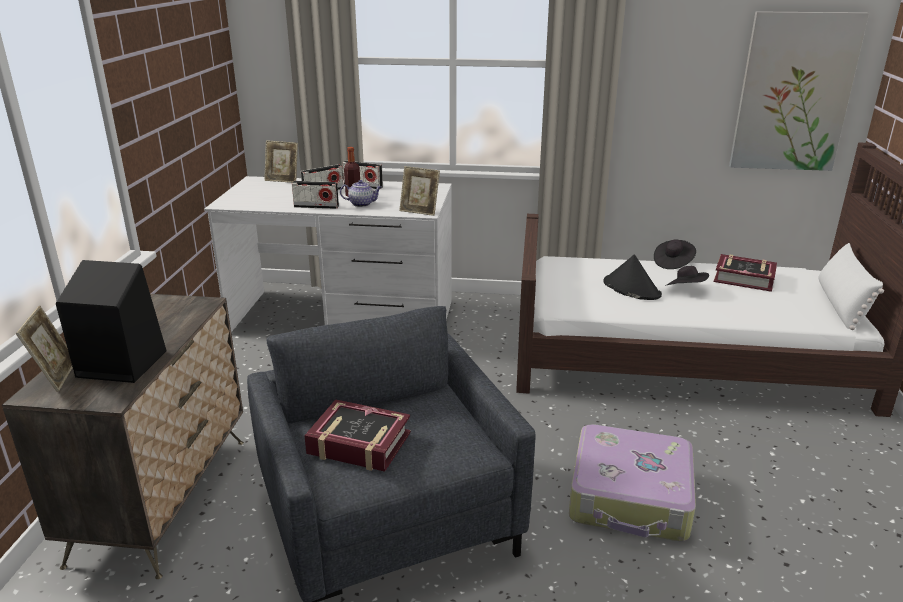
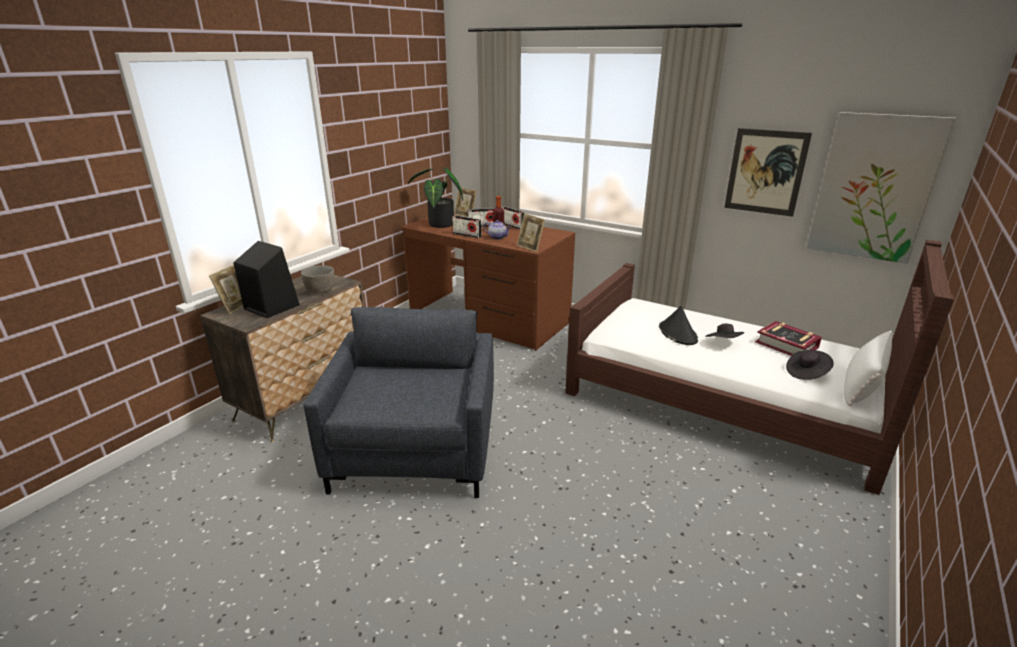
camera: 25 degrees right, 0 degrees up
white desk [204,176,452,332] -> brown desk [401,215,575,351]
book [304,399,411,472] -> none
suitcase [569,424,696,541] -> none
black hat [654,239,696,269] -> black hat moved to [786,350,834,380]
none -> grey bowl [301,265,334,293]
none -> potted plant [408,167,463,228]
none -> picture [724,128,812,217]

